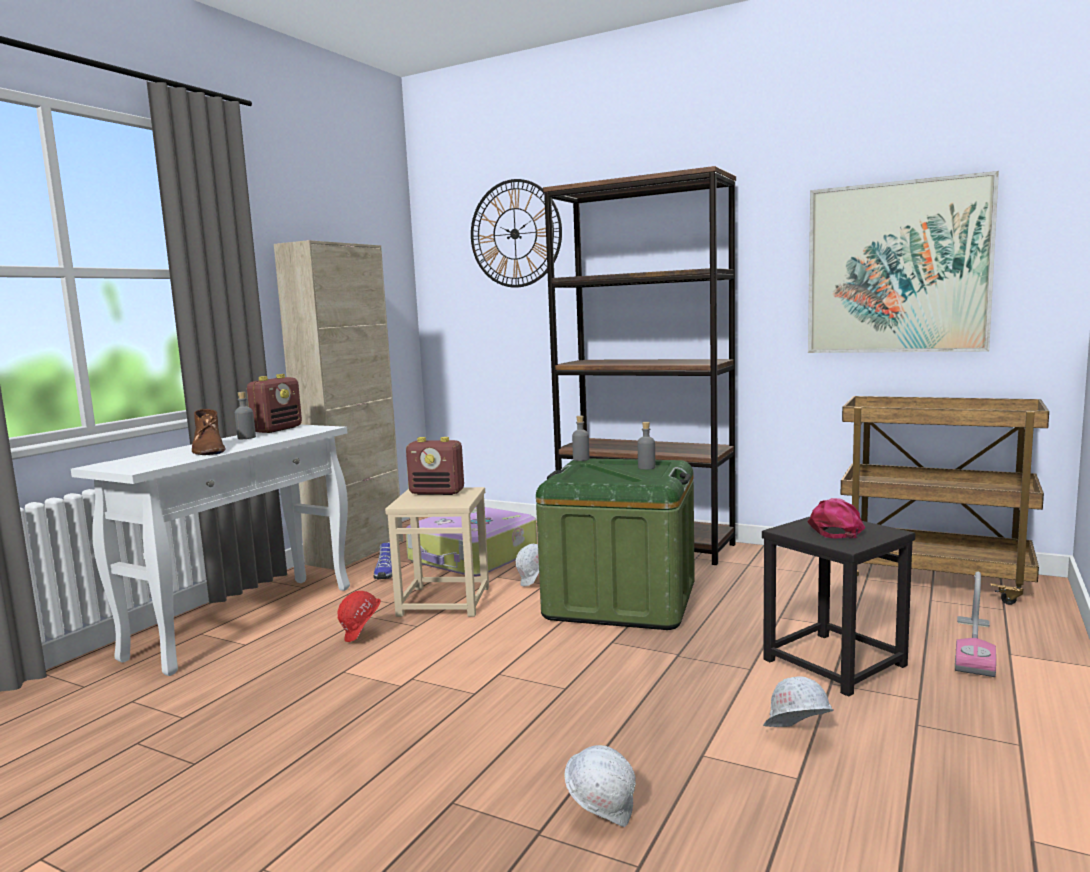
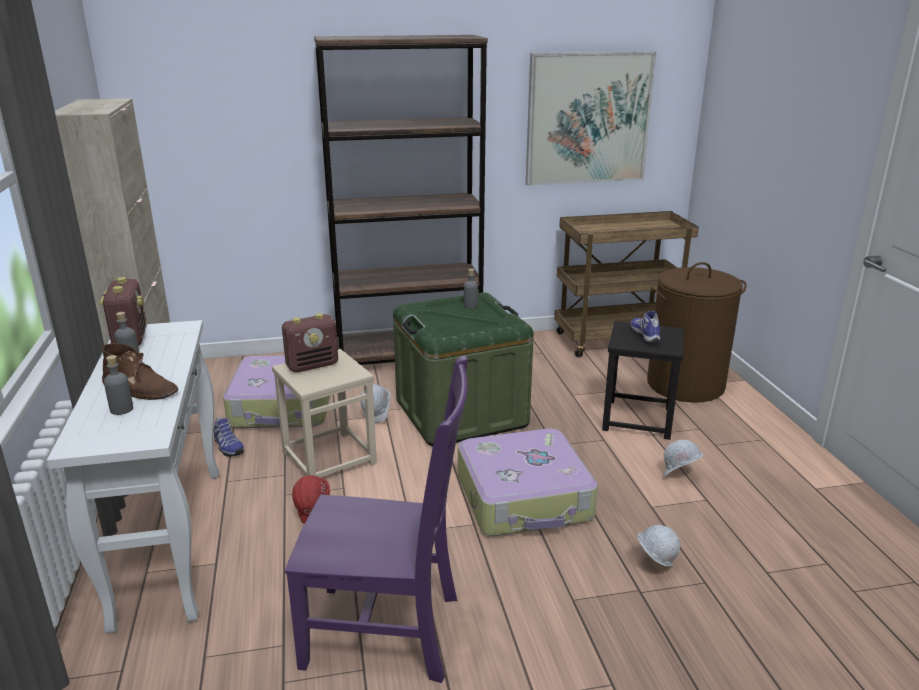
camera: 40 degrees left, 15 degrees up
wall clock [471,179,562,288] -> none
grey bottle [572,416,589,461] -> grey bottle moved to [104,355,133,415]
pink cap [807,498,865,539] -> shoe [630,311,660,344]
vacuum cleaner [955,572,996,677] -> brown laundry basket [647,262,747,403]
none -> purple chair [285,355,468,683]
none -> suitcase [458,428,598,536]

